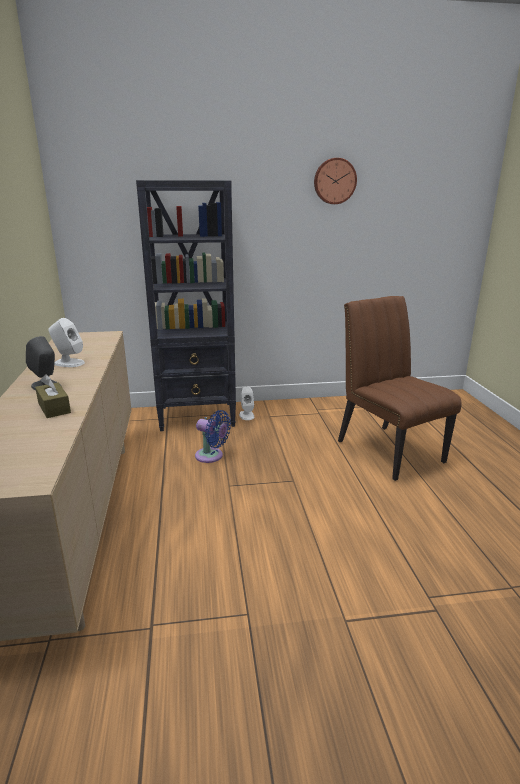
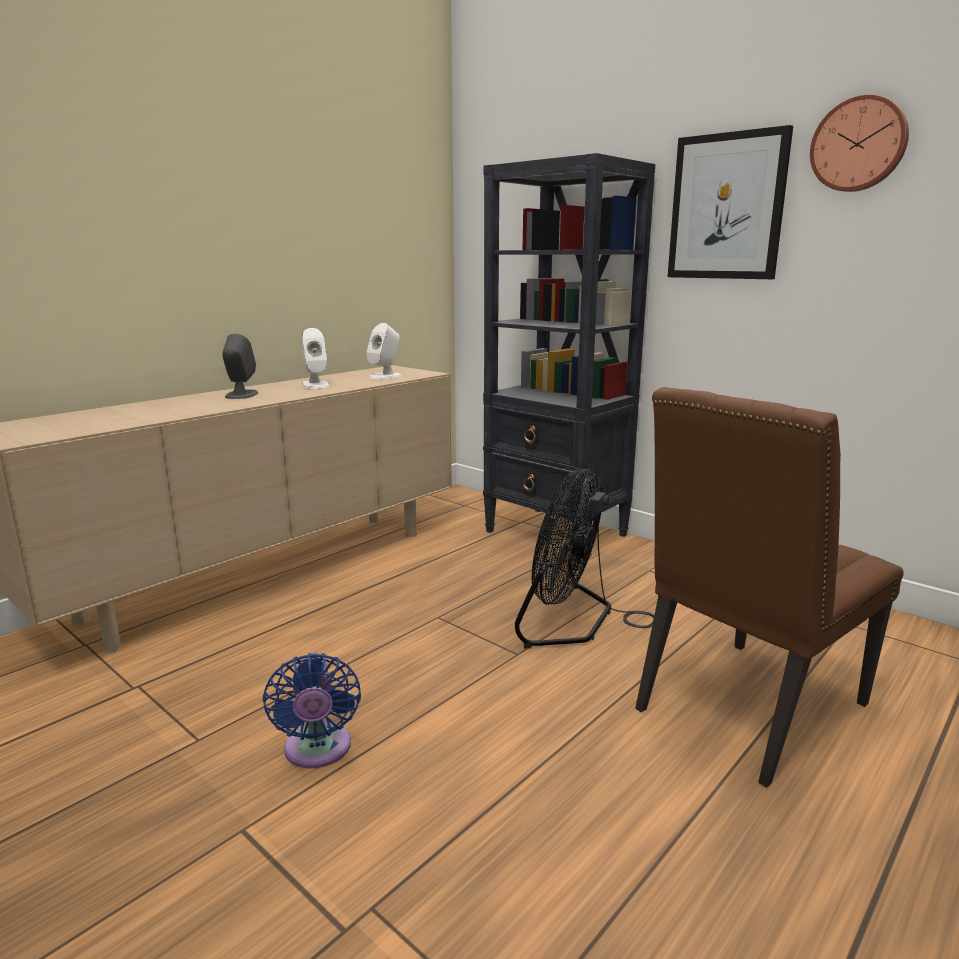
camera: 50 degrees right, 5 degrees down
brown tissue box [35,374,71,418] -> none
blue fan [195,410,231,463] -> blue fan moved to [263,653,361,768]
white speaker [239,387,254,420] -> white speaker moved to [366,323,401,380]
brown chair [338,296,461,481] -> brown chair turned 150 degrees counterclockwise [635,387,904,787]
none -> black fan [515,469,654,649]
none -> picture [668,125,793,279]

